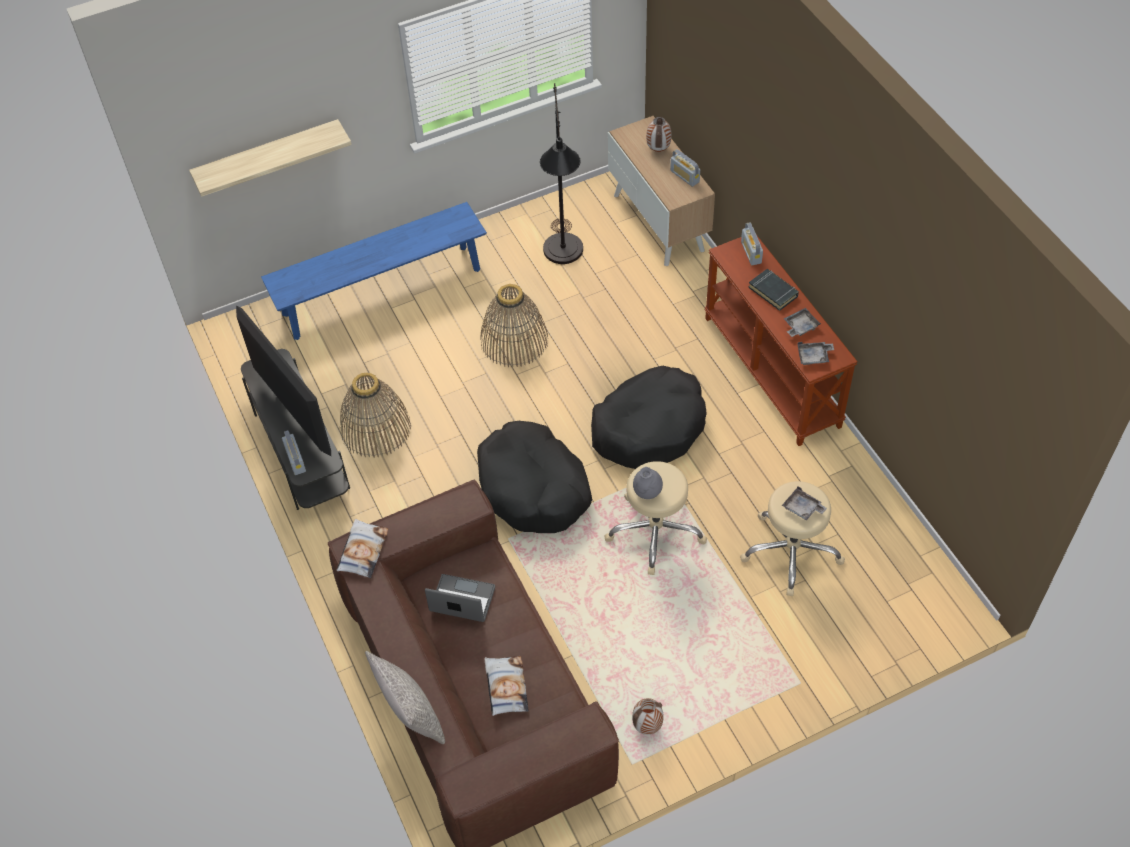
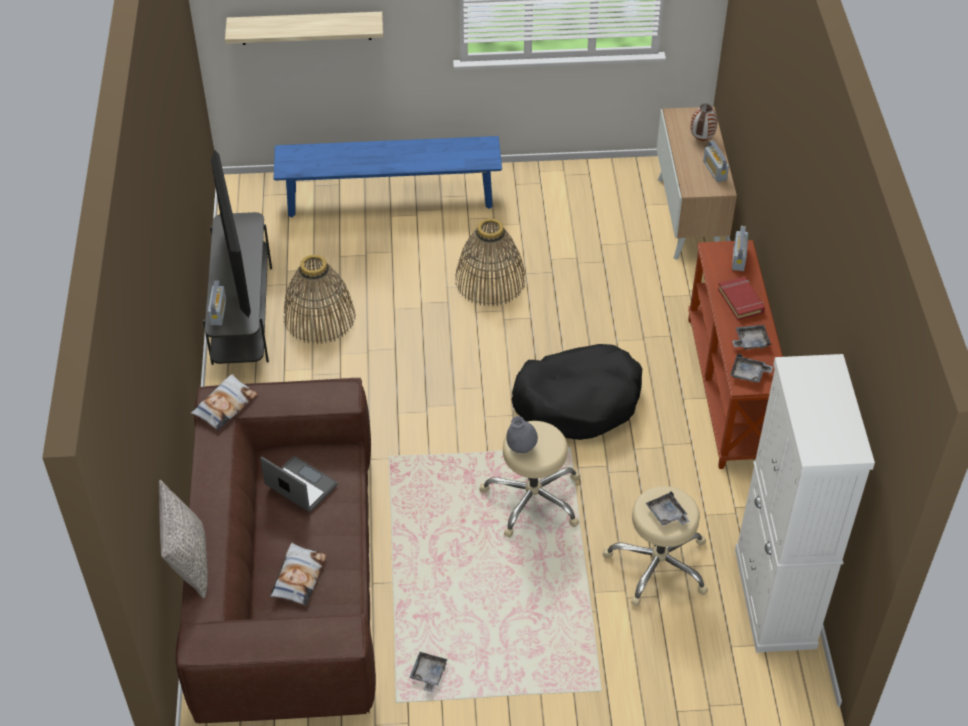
camera: 20 degrees right, 5 degrees down
black dog bed [477,421,592,533] -> none
black floor lamp [540,83,583,264] -> none
vase [632,698,664,735] -> grey tray [409,652,448,692]
black book [748,269,799,311] -> red book [718,277,765,320]
none -> white cabinet [735,354,875,653]

